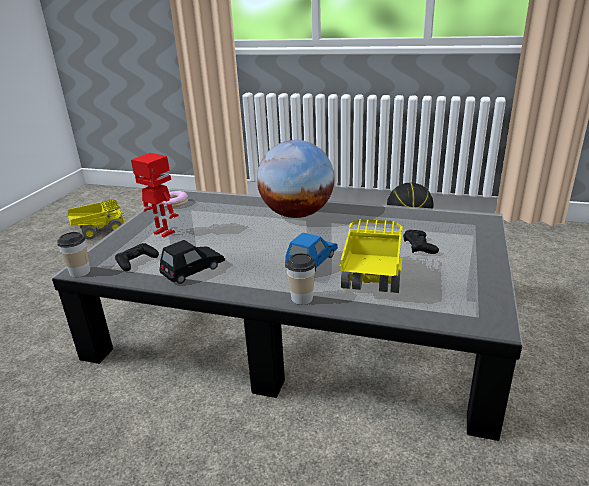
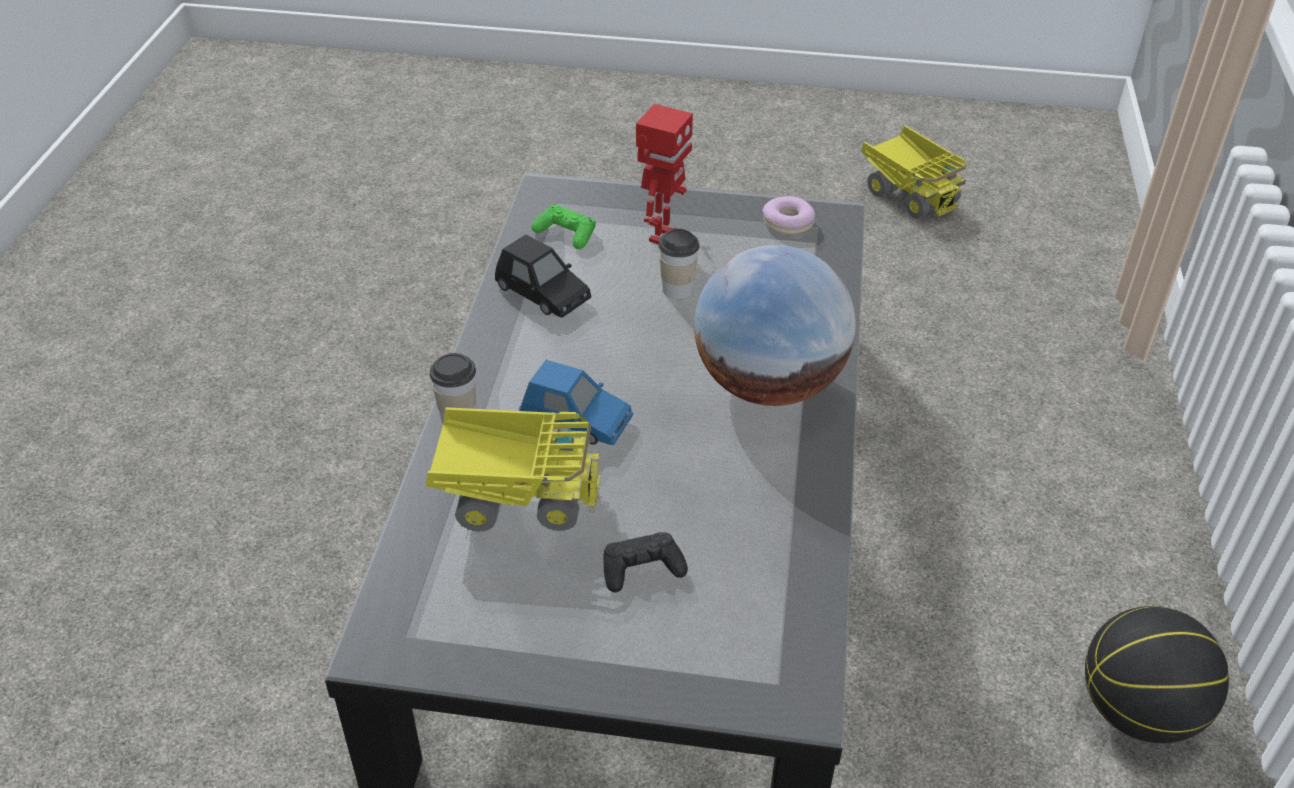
camera: 80 degrees right, 15 degrees up
cup [57,232,90,277] -> cup moved to [658,229,699,299]
black game controller [115,243,159,271] -> green game controller [532,205,596,249]

